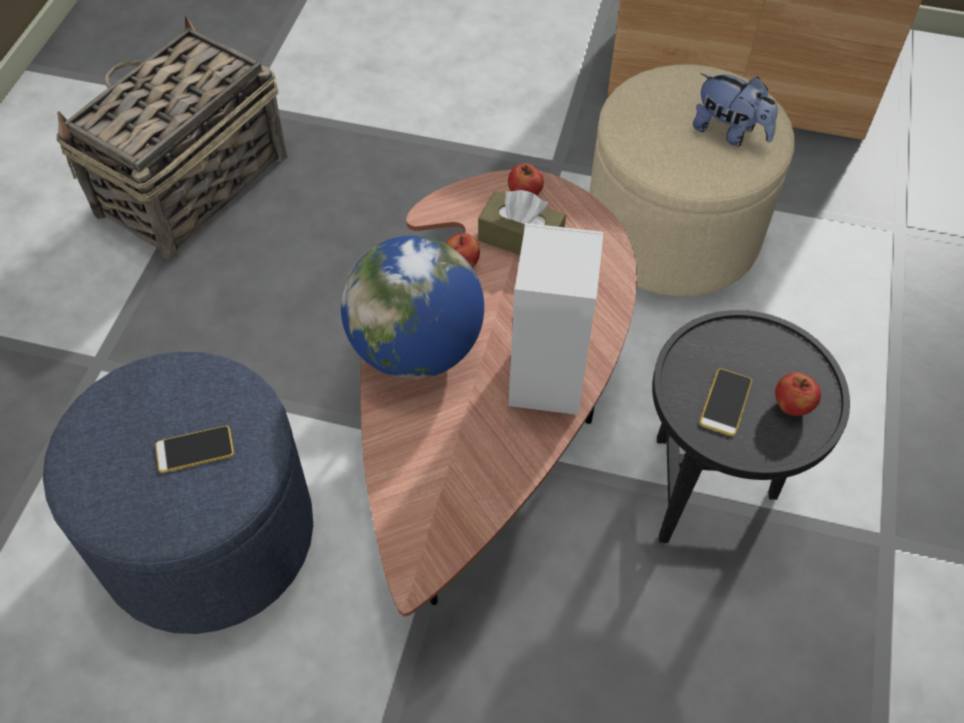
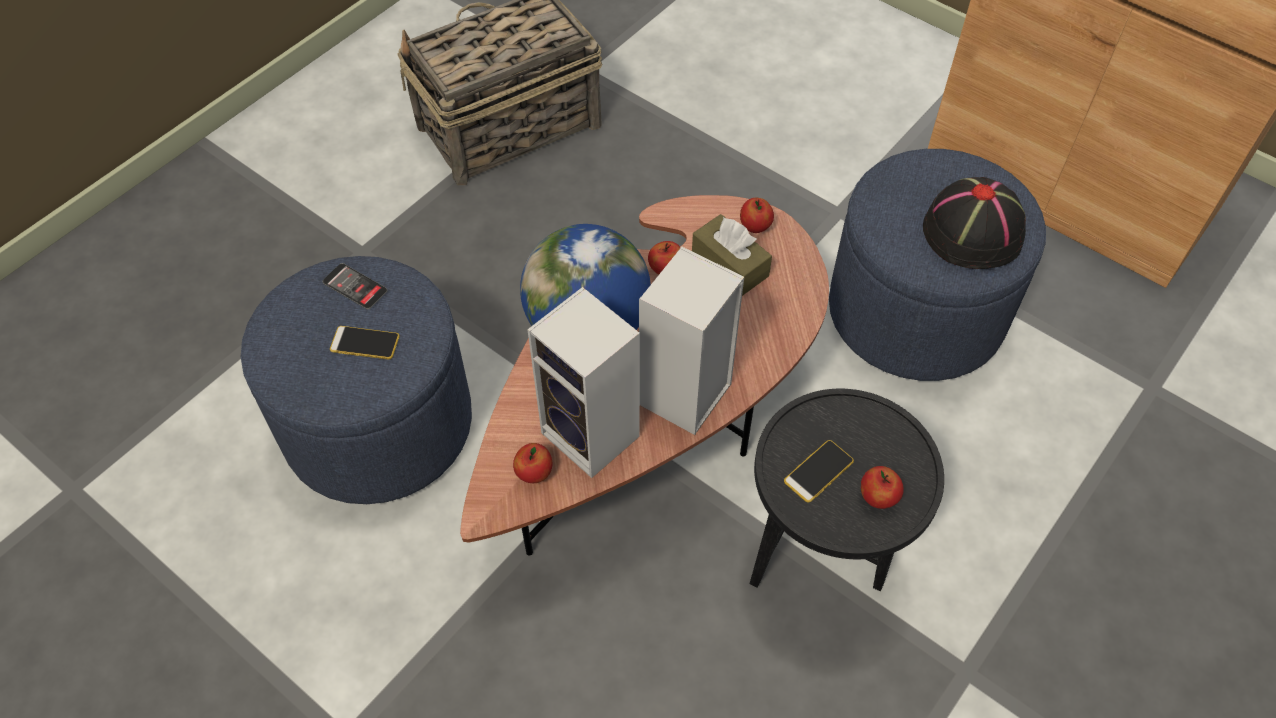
camera: 25 degrees right, 0 degrees up
beige ottoman [589,64,795,296] -> blue ottoman [829,149,1046,381]
plush toy [693,73,778,147] -> black hat [923,177,1026,269]
none -> phone [323,263,388,309]
none -> apple [513,443,552,483]
none -> speaker [527,287,640,478]

